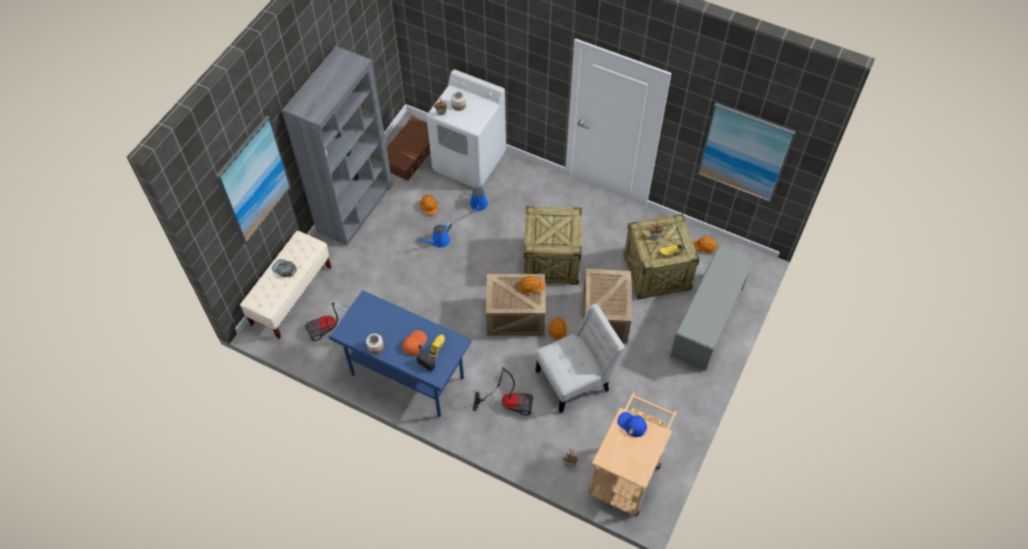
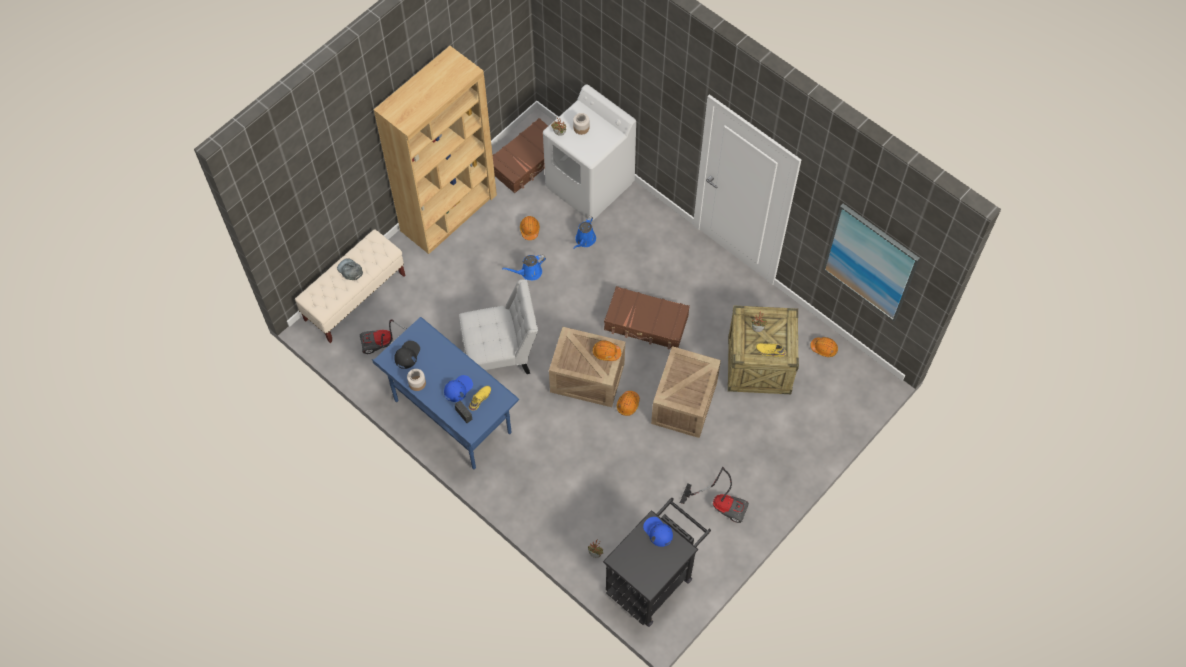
camera: 15 degrees right, 5 degrees up
picture [215,115,291,245] -> none
grey bookcase [282,46,393,246] -> brown bookcase [374,46,497,254]
orange cap [402,330,427,356] -> blue cap [444,375,473,402]
vacuum cleaner [473,367,533,415] -> vacuum cleaner moved to [680,467,749,523]
crate [524,206,582,285] -> brown suitcase [604,286,690,350]
white chair [535,304,625,413] -> white chair moved to [459,279,538,374]
beige cart [589,392,677,516] -> black cart [603,498,711,627]
grey shoe rack [670,245,755,371] -> none
none -> black cap [394,341,420,369]

